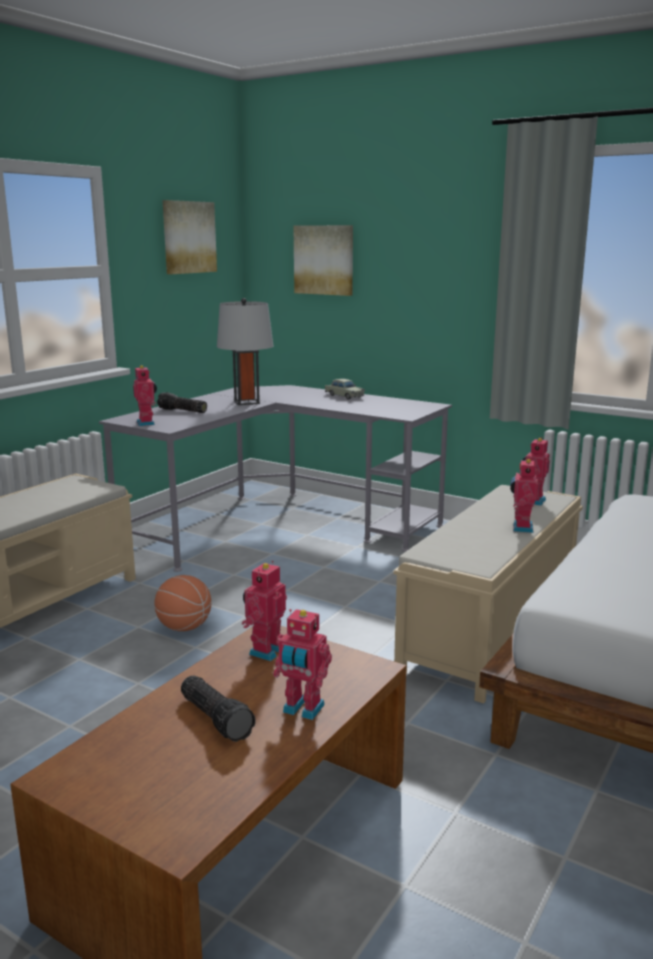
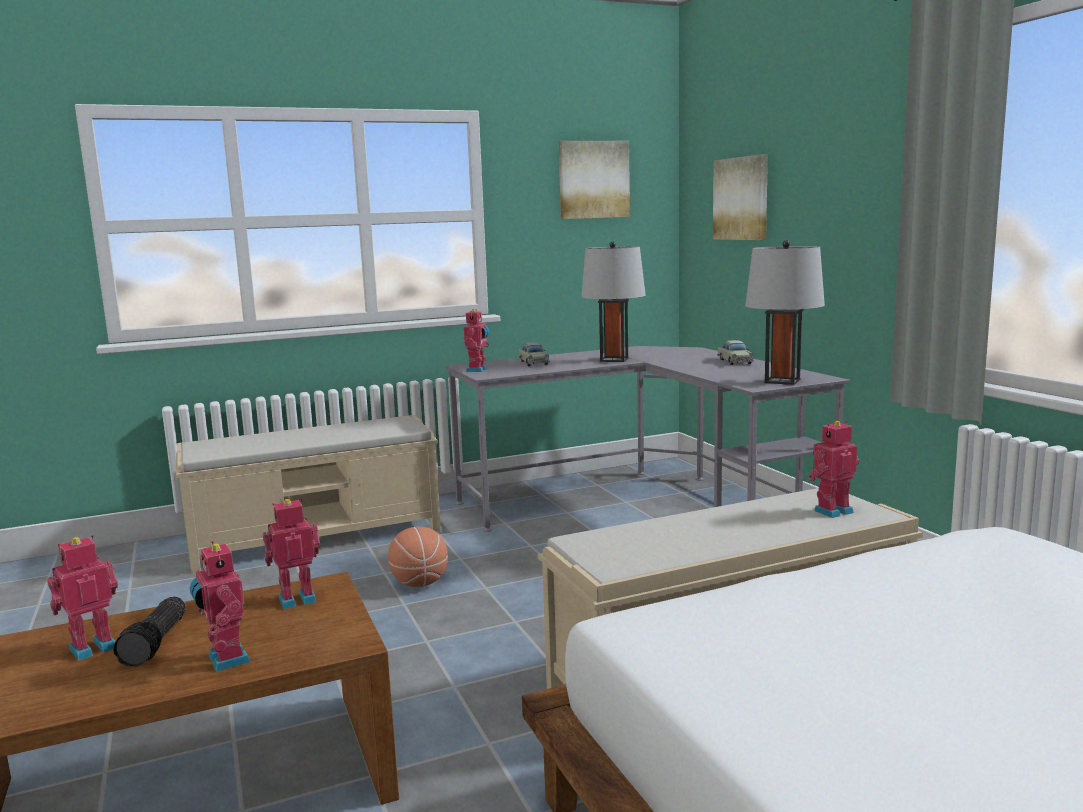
camera: 35 degrees right, 5 degrees down
flashlight [157,392,207,413] -> beige toy car [519,342,549,366]
toy robot [510,458,539,533] -> toy robot moved to [47,535,118,661]
none -> grey table lamp [745,240,825,385]

